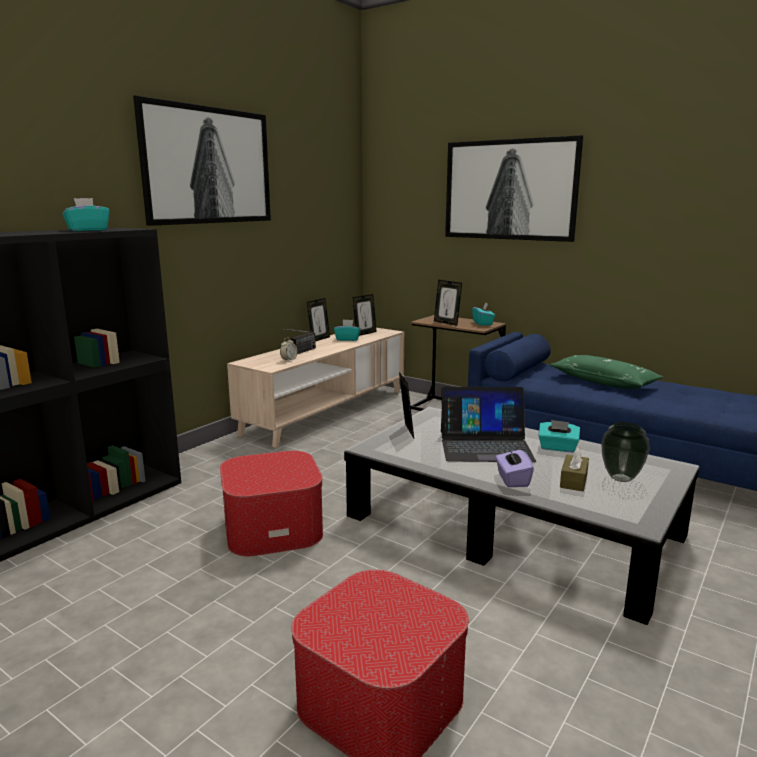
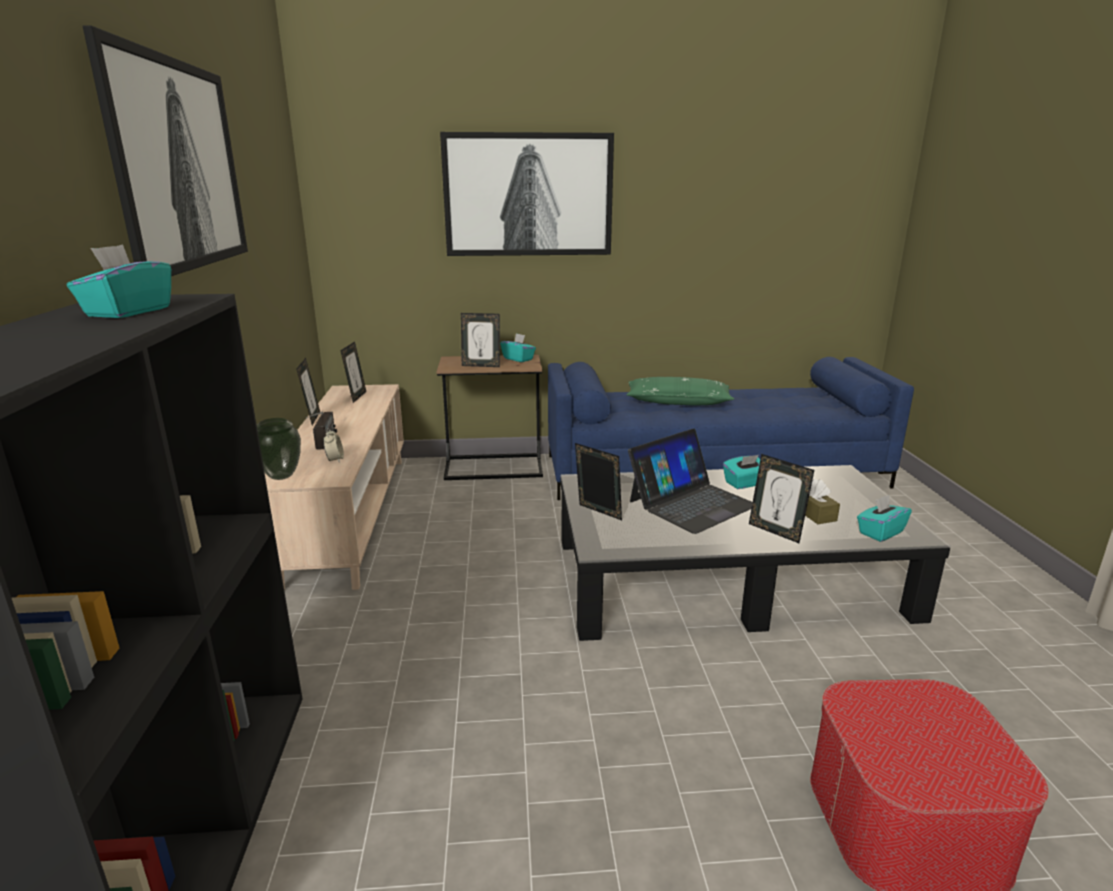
camera: 40 degrees left, 5 degrees up
ottoman [220,451,323,556] -> none
turquoise tissue box [334,320,361,341] -> turquoise tissue box moved to [857,495,912,542]
purple tissue box [496,447,534,487] -> picture frame [749,454,814,543]
vase [601,422,650,482] -> vase moved to [257,418,301,480]

